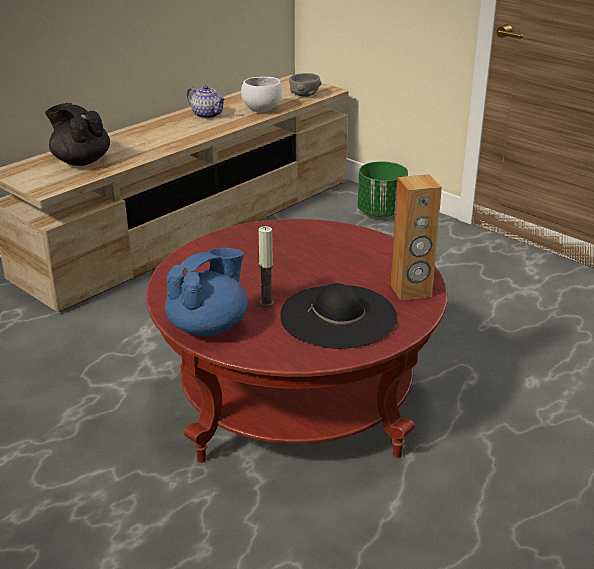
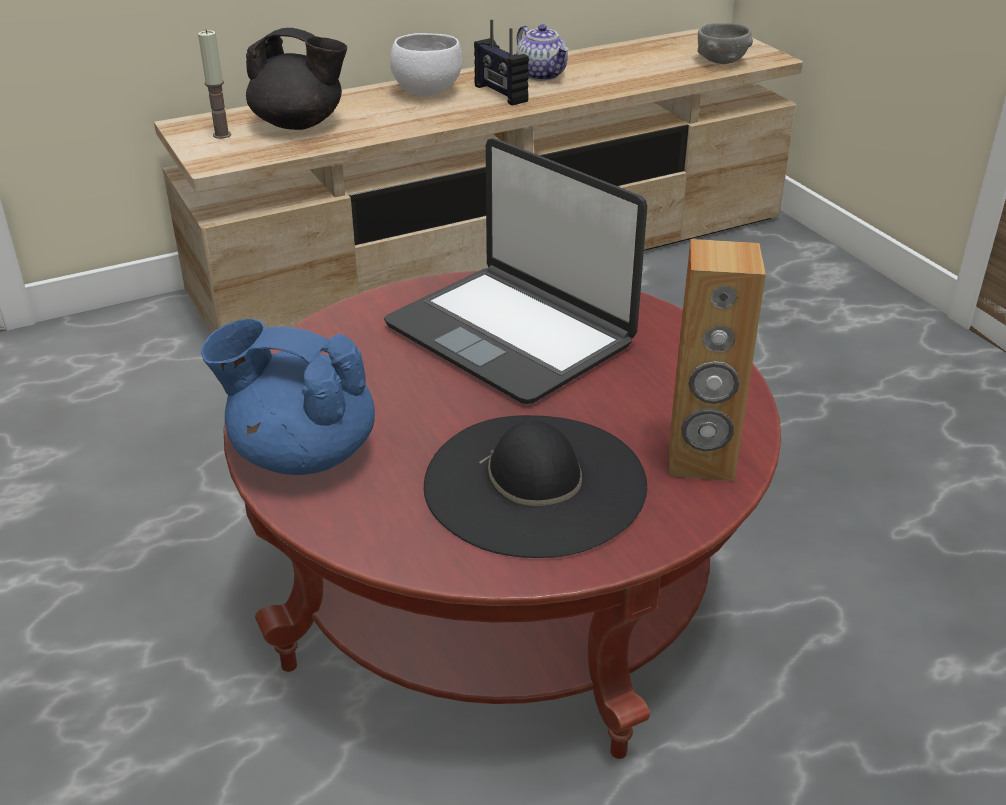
camera: 20 degrees right, 5 degrees up
black teapot [45,103,110,166] -> black teapot turned 135 degrees clockwise [246,28,347,130]
blue teapot [165,248,248,336] -> blue teapot turned 135 degrees counterclockwise [201,319,375,475]
white bowl [241,77,282,112] -> white bowl moved to [390,33,462,97]
candle [258,226,274,306] -> candle moved to [198,30,231,139]
green planter [358,161,408,217] -> none
none -> laptop [384,138,647,404]
none -> radio [474,19,529,106]

